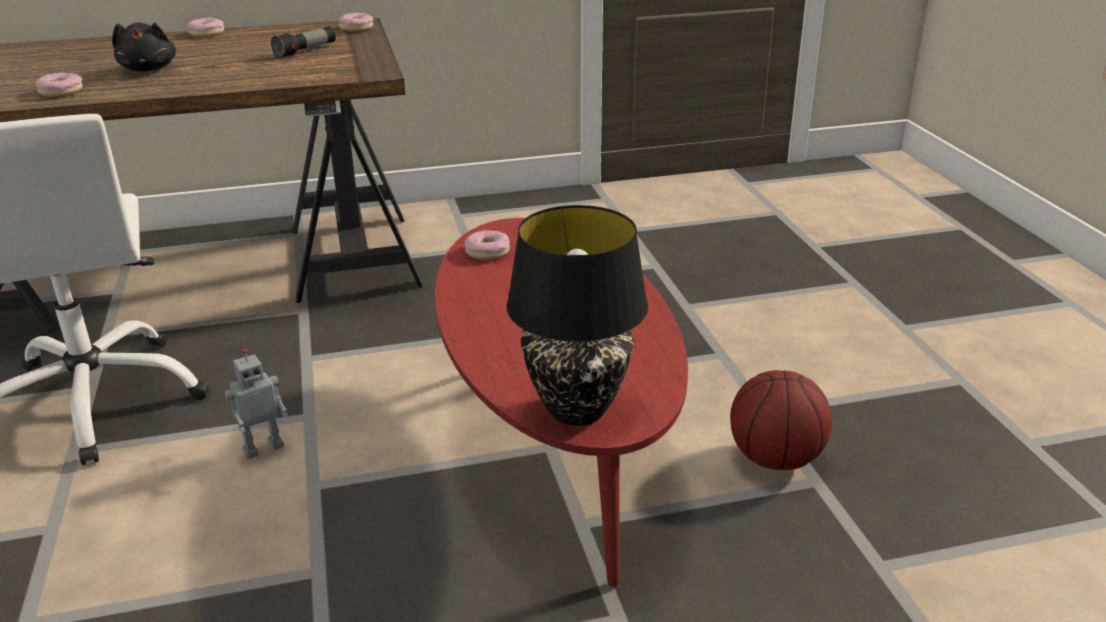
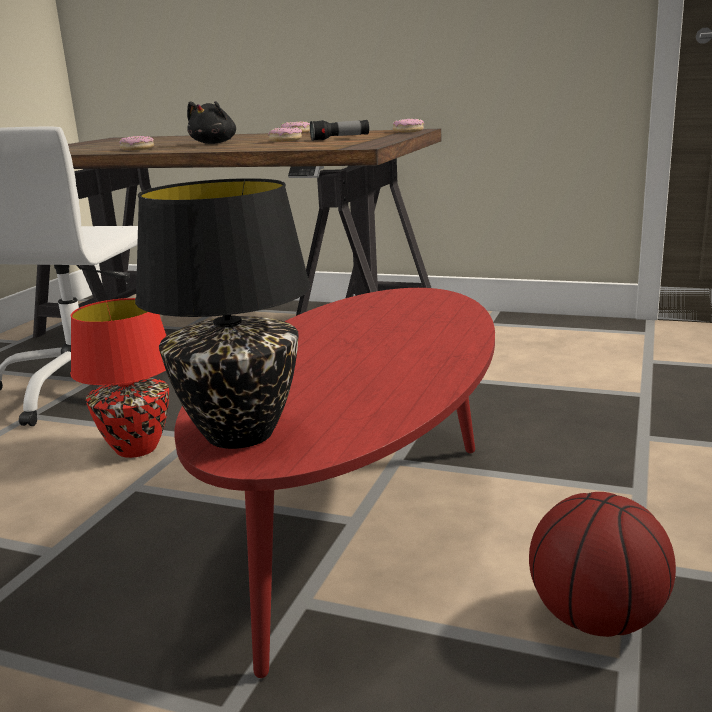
camera: 35 degrees right, 10 degrees down
toy robot [225,349,288,459] -> red table lamp [70,298,169,458]
donut [465,230,510,260] -> donut moved to [268,127,302,142]

